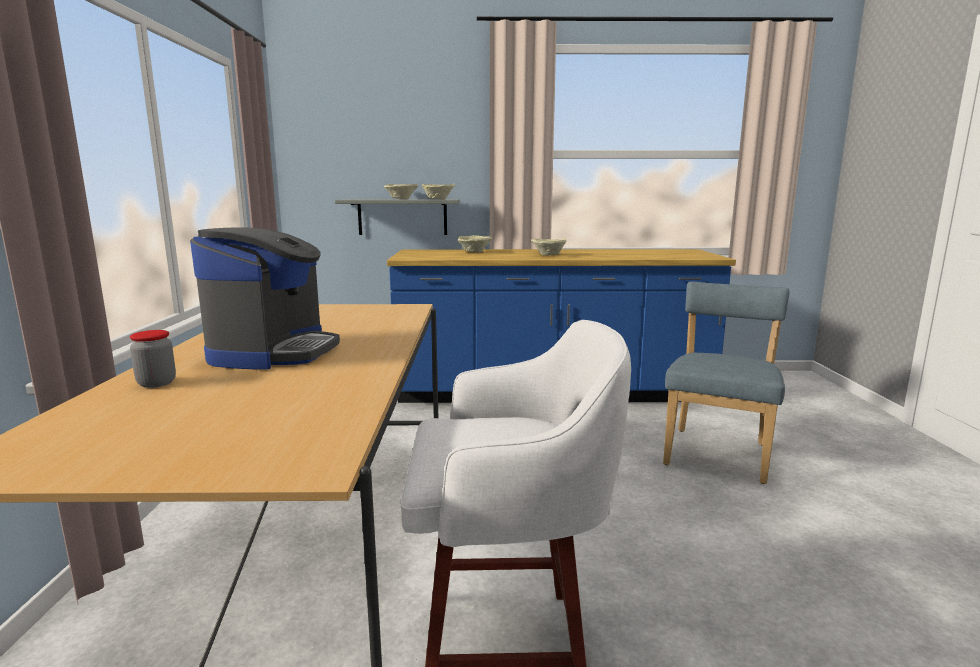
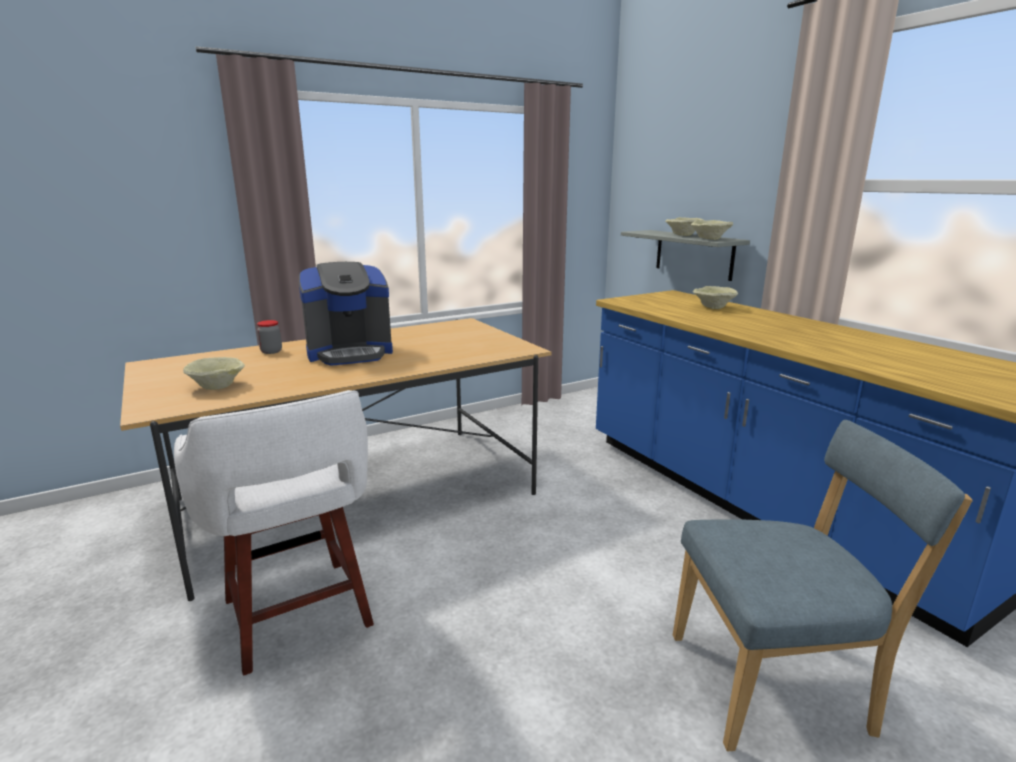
camera: 60 degrees right, 5 degrees up
beige bowl [531,238,567,256] -> beige bowl moved to [183,357,245,390]

